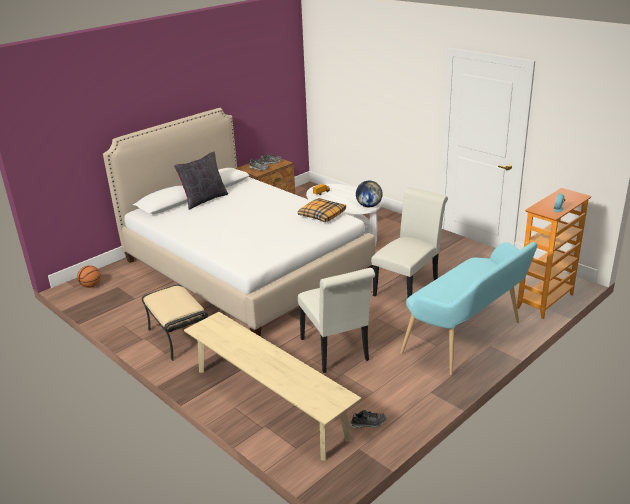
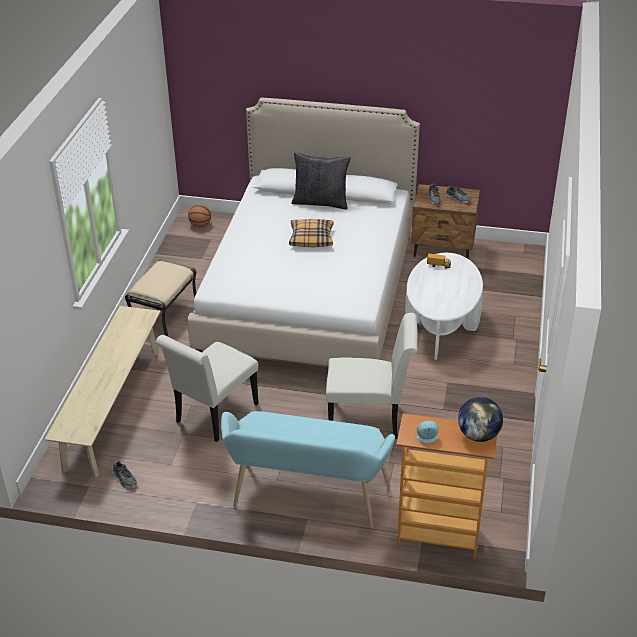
camera: 55 degrees right, 10 degrees up
pillow [298,198,346,222] -> pillow moved to [289,219,334,247]
globe [356,181,383,207] -> globe moved to [458,397,503,442]

